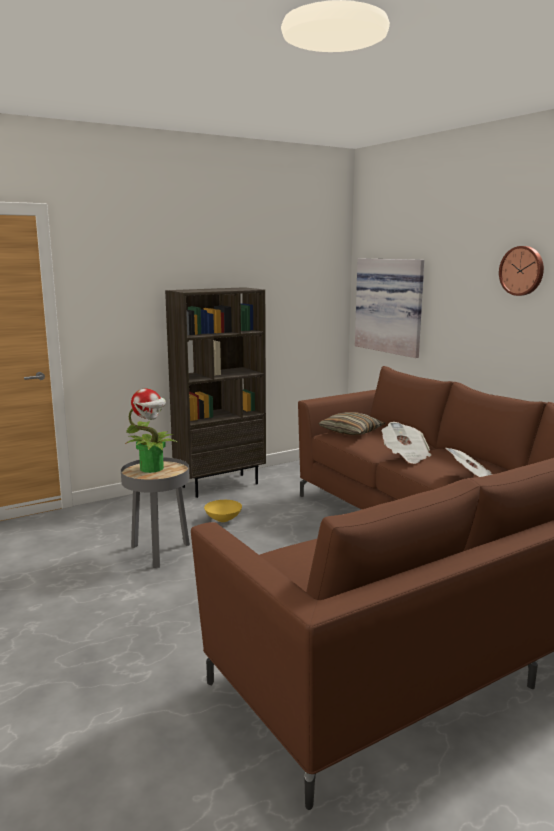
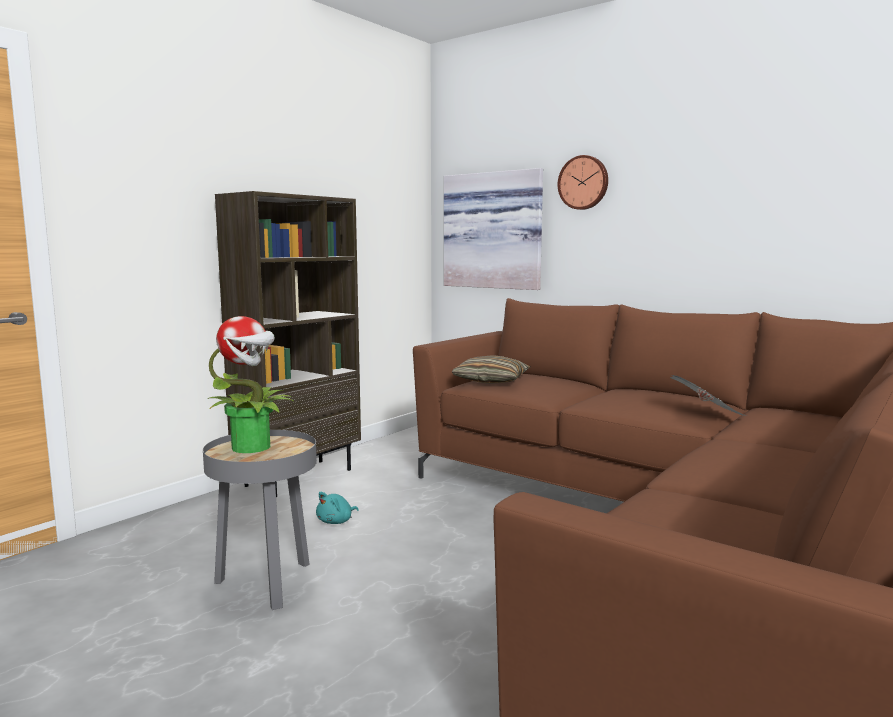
camera: 20 degrees left, 5 degrees down
yellow bowl [204,500,242,522] -> turquoise plush toy [316,492,359,524]
newspaper [382,422,431,464] -> none
wall clock [499,246,544,296] -> wall clock moved to [558,155,608,210]

